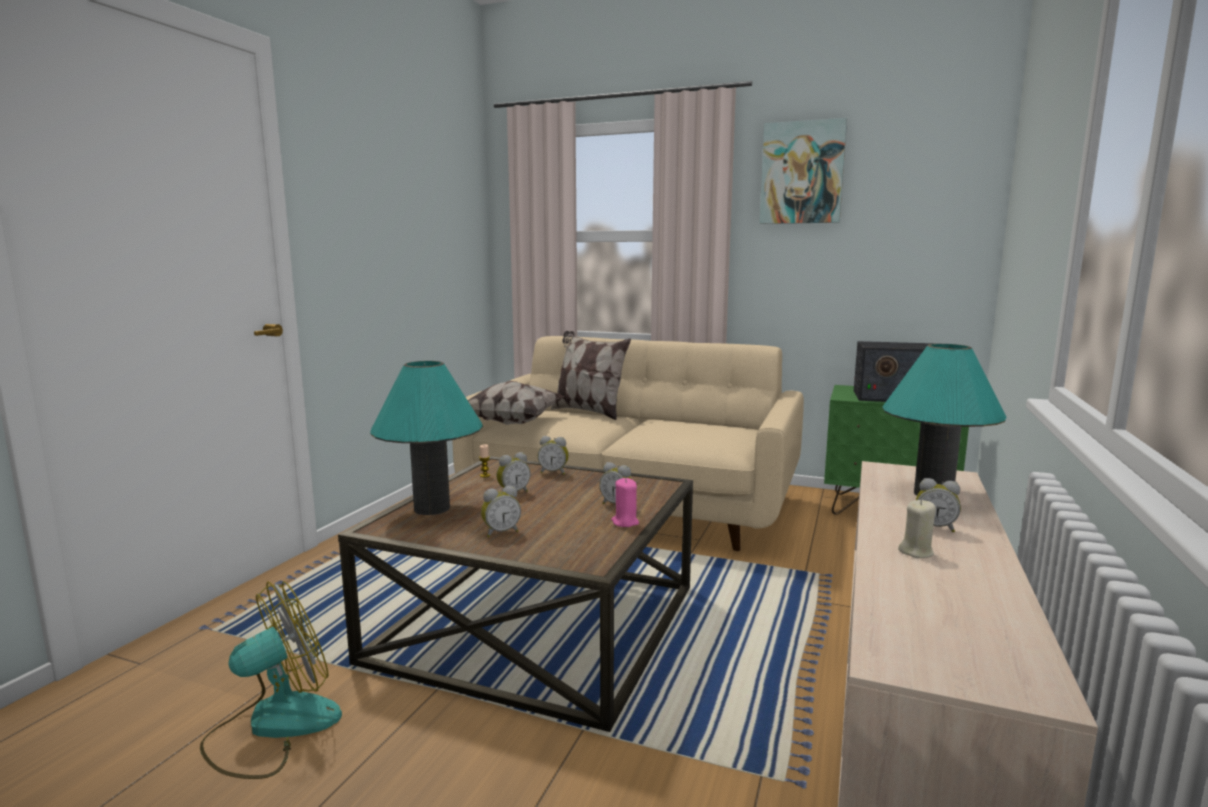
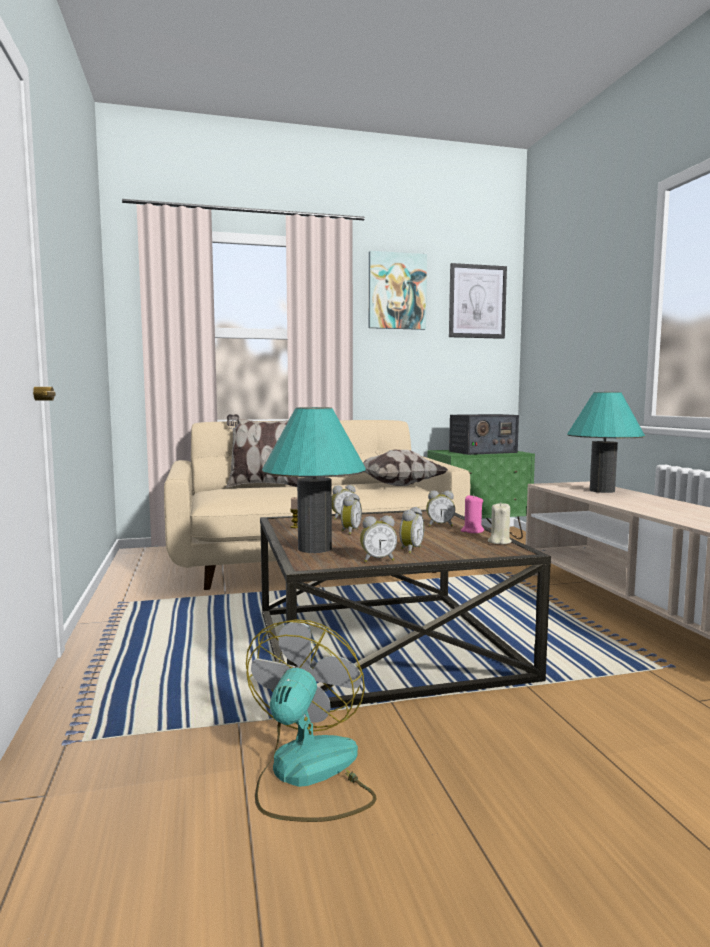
camera: 35 degrees left, 5 degrees down
pillow [468,381,564,425] -> pillow moved to [363,450,448,486]
beige candle [898,500,936,558] -> beige candle moved to [488,502,512,544]
alarm clock [916,478,961,532] -> alarm clock moved to [360,516,397,562]
none -> picture [449,263,507,339]

